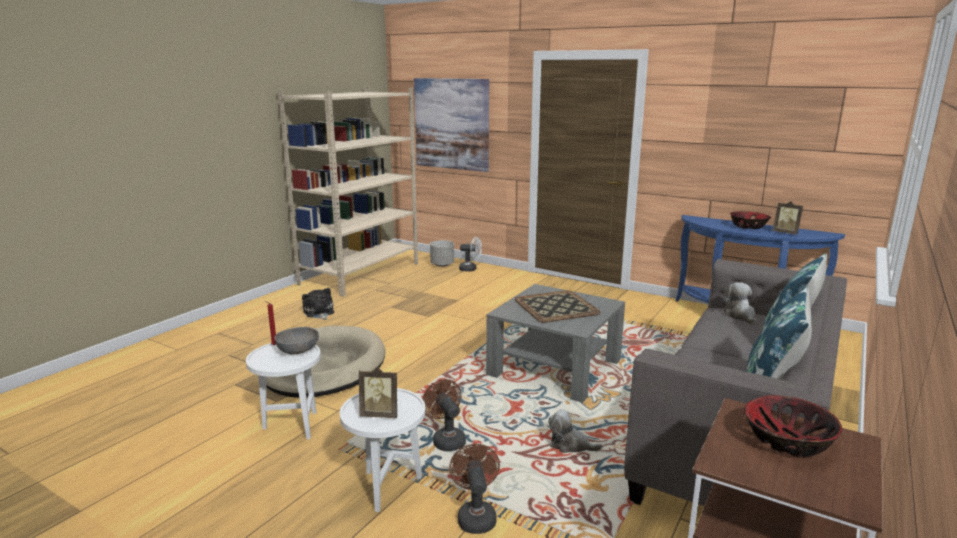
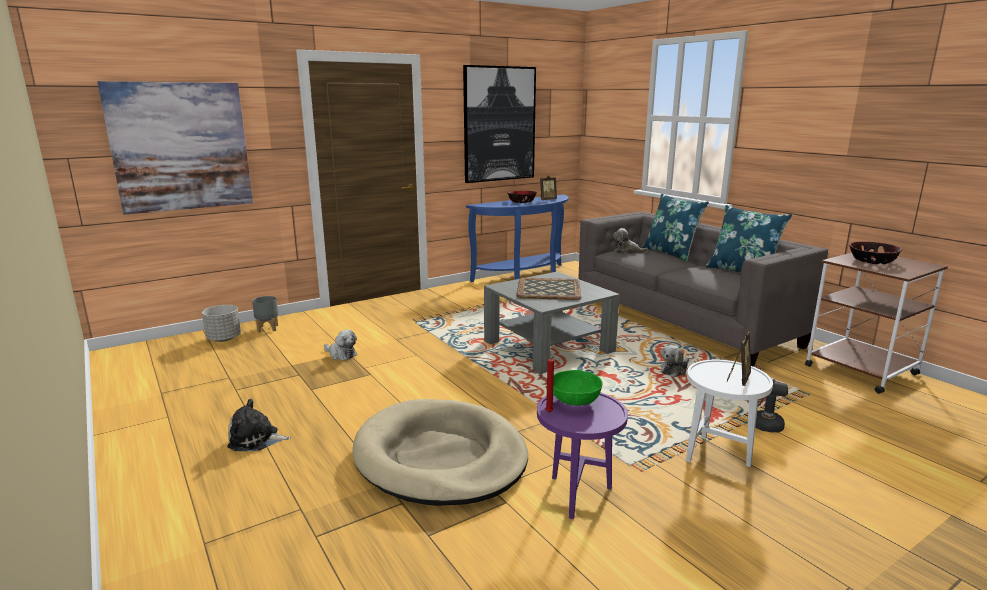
camera: 65 degrees left, 0 degrees up
white side table [246,343,321,439] -> purple side table [537,392,628,519]
grey bowl [274,327,319,354] -> green bowl [553,370,603,406]
beige bookcase [278,86,418,296] -> none
brown fan [422,379,466,451] -> none
white fan [459,237,482,272] -> grey planter [252,296,278,332]
none -> plush toy [324,330,357,360]
none -> picture [463,65,536,183]

